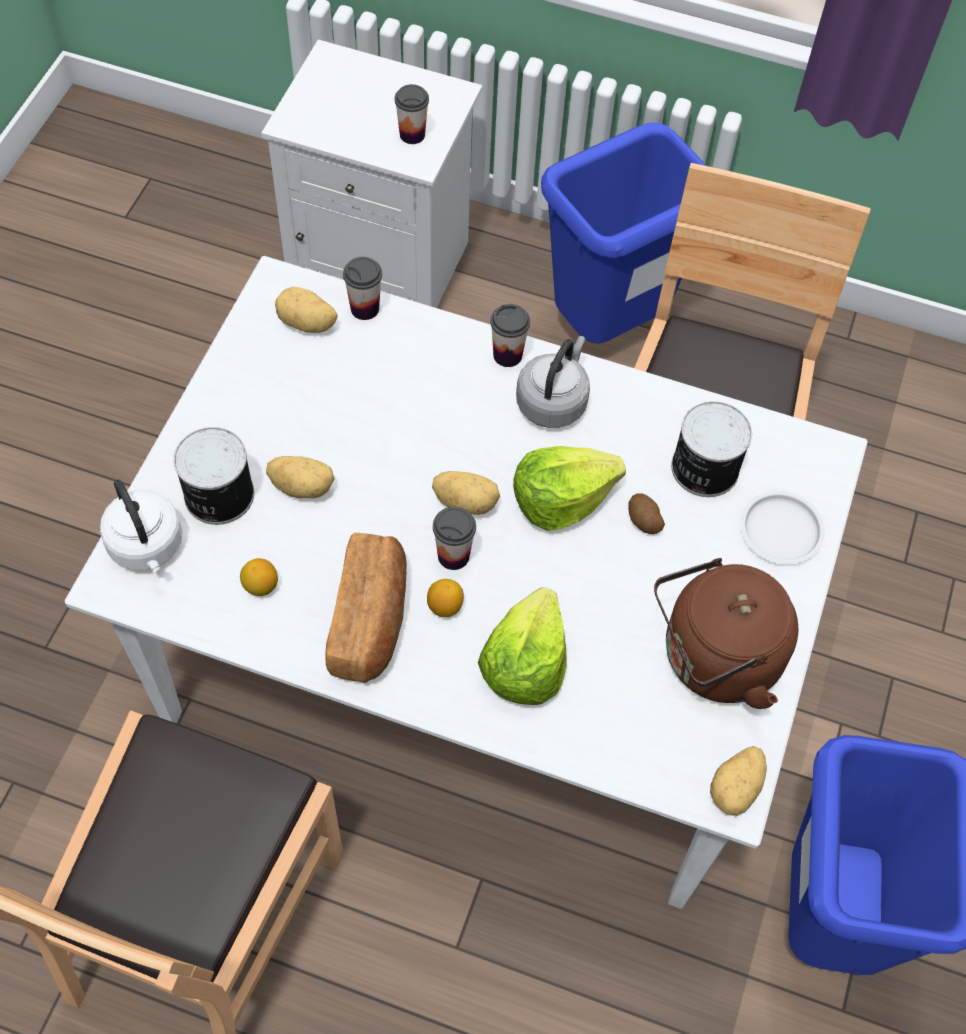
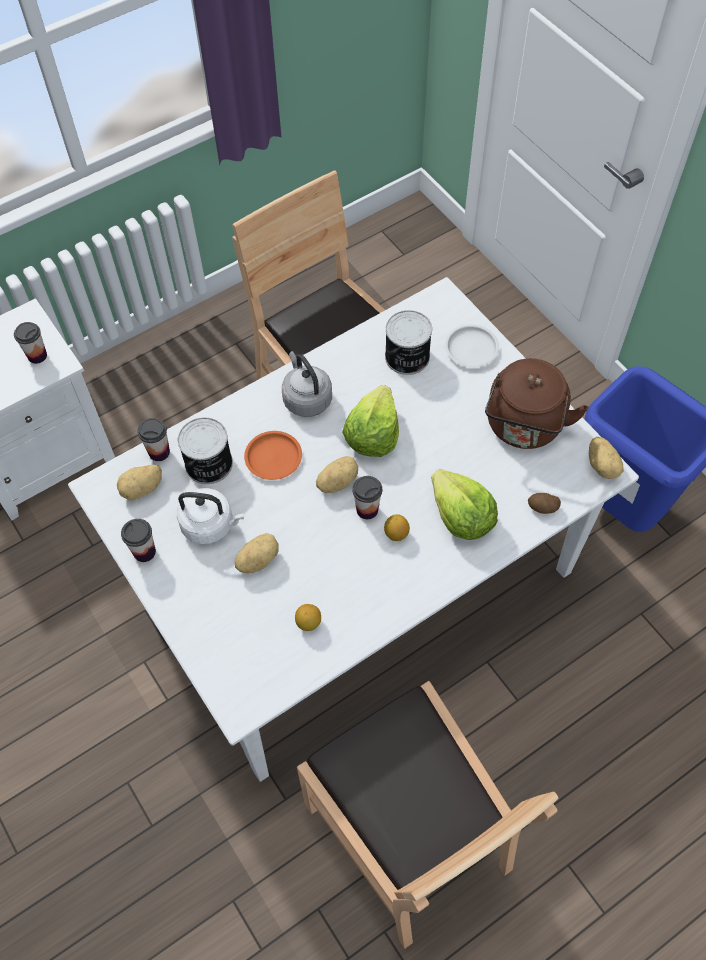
camera: 50 degrees left, 0 degrees up
white kettle [100,479,182,572] -> white kettle moved to [177,488,244,544]
can [173,427,254,525] -> can moved to [178,417,233,484]
bread [326,533,407,683] -> none
cup [490,304,530,367] -> cup moved to [121,519,156,562]
blue trash can [541,122,706,344] -> none
potato [628,493,665,534] -> potato moved to [528,493,561,514]
none -> orange plate [244,431,302,480]

